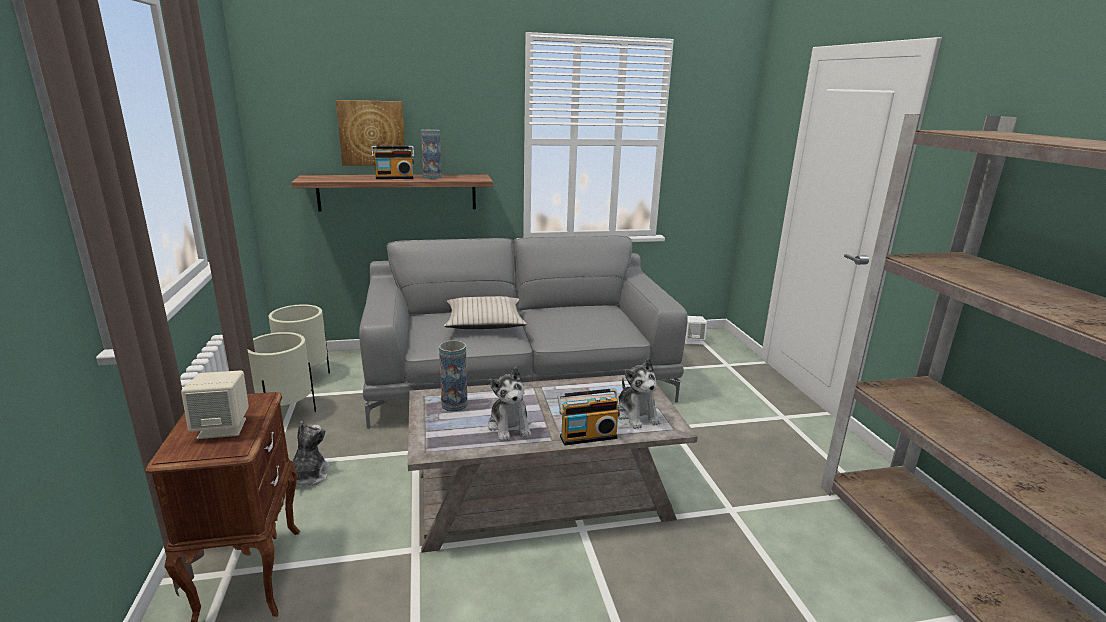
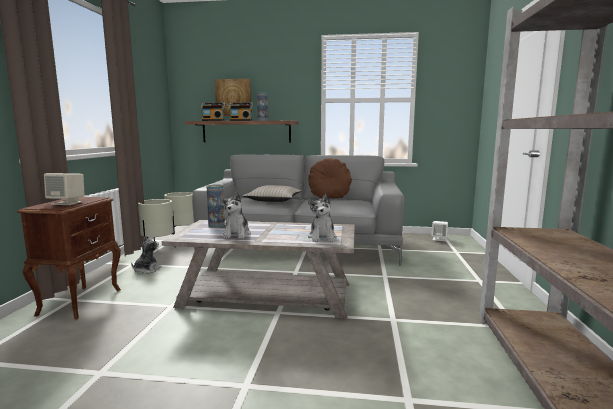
camera: 20 degrees right, 10 degrees down
radio [557,388,621,446] -> radio moved to [201,103,225,121]
none -> brown pillow [308,158,352,199]

